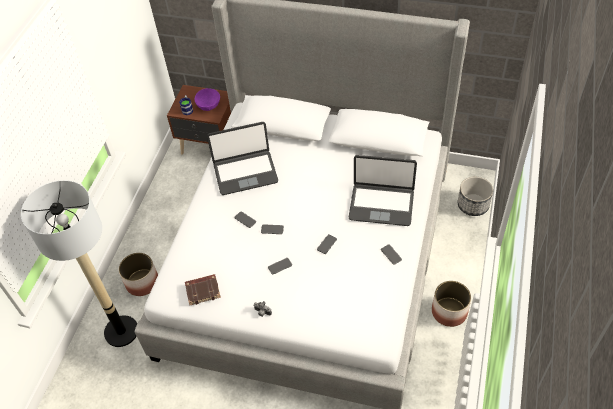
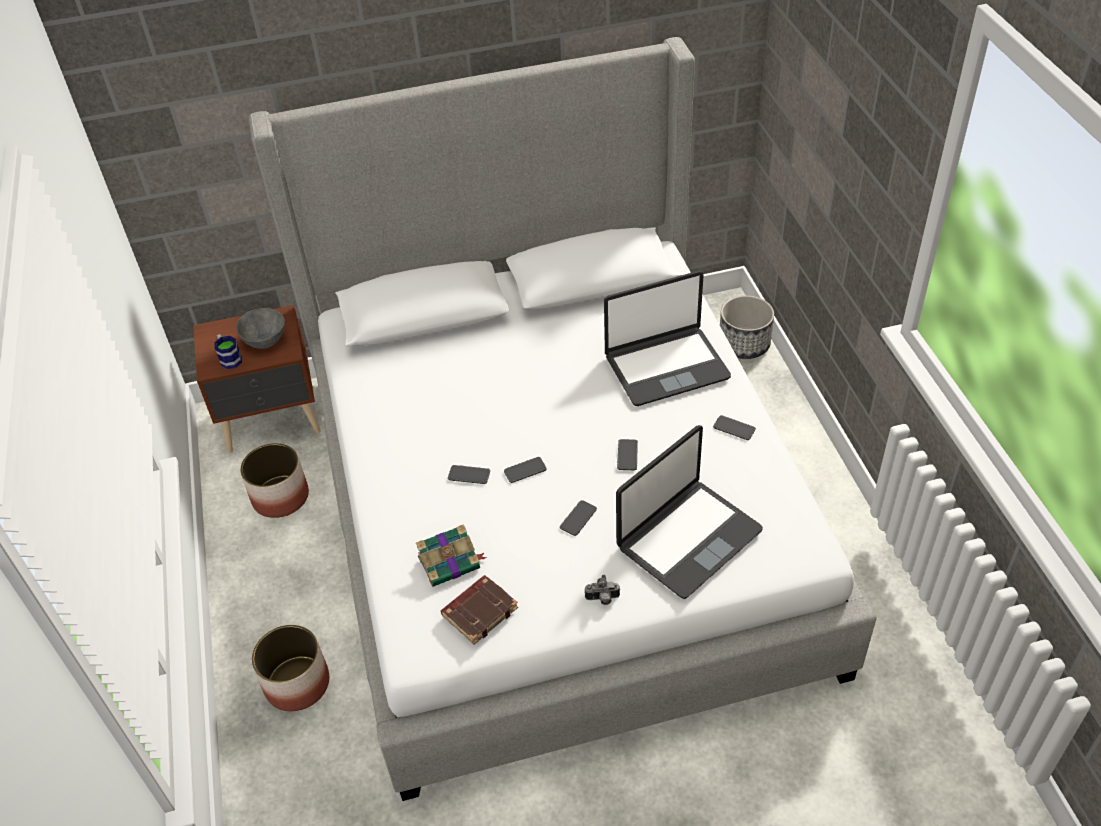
camera: 30 degrees left, 5 degrees down
floor lamp [21,180,137,347] -> none
purple bowl [195,88,220,111] -> grey bowl [236,308,285,349]
laptop [207,122,278,195] -> laptop moved to [616,425,763,599]
planter [432,281,471,327] -> planter moved to [240,443,309,518]
none -> book [416,524,487,587]

